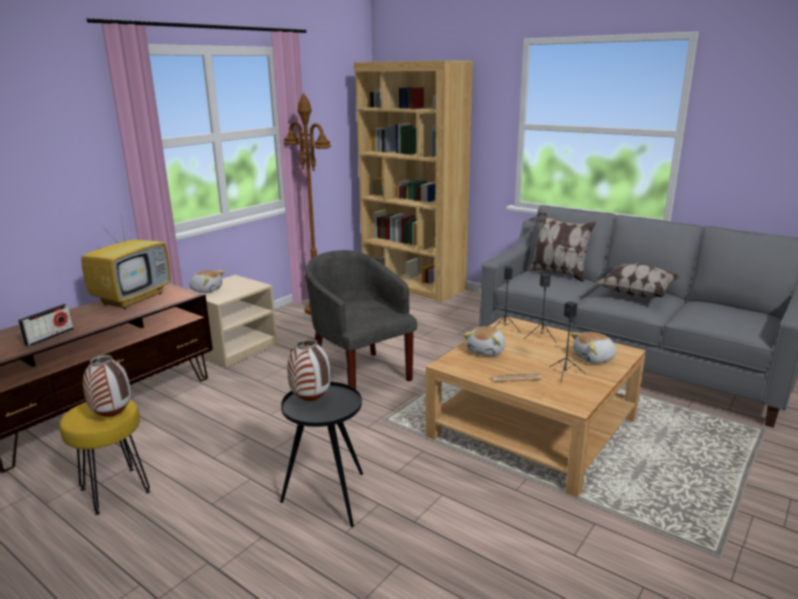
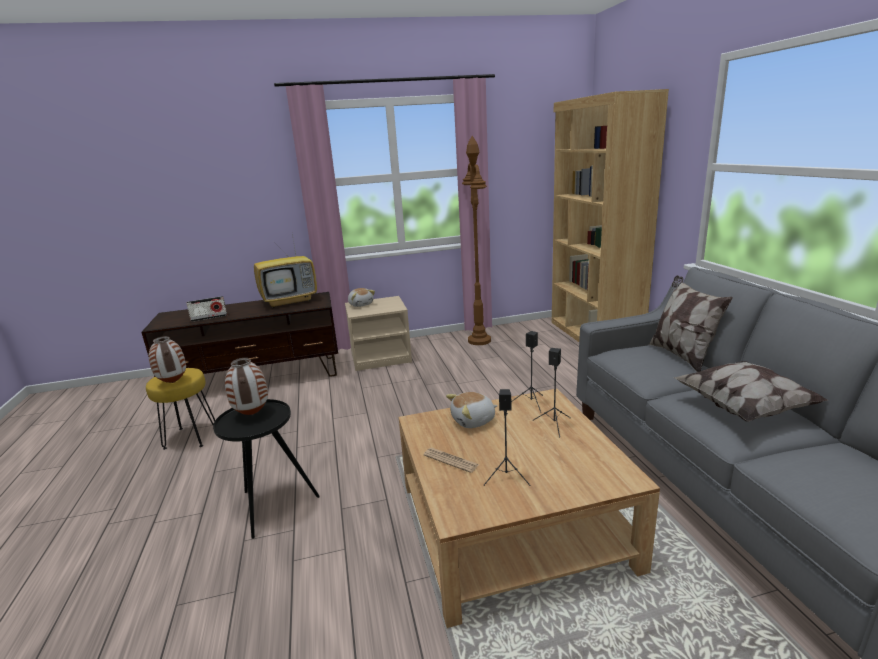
camera: 40 degrees right, 0 degrees up
grey armchair [305,250,417,389] -> none
plush toy [570,332,617,363] -> none

